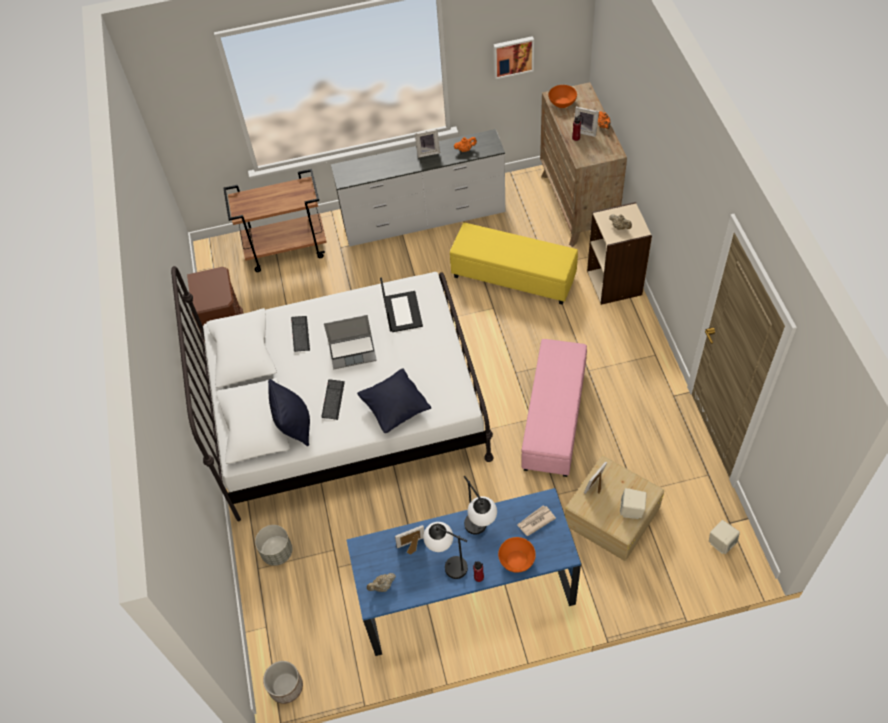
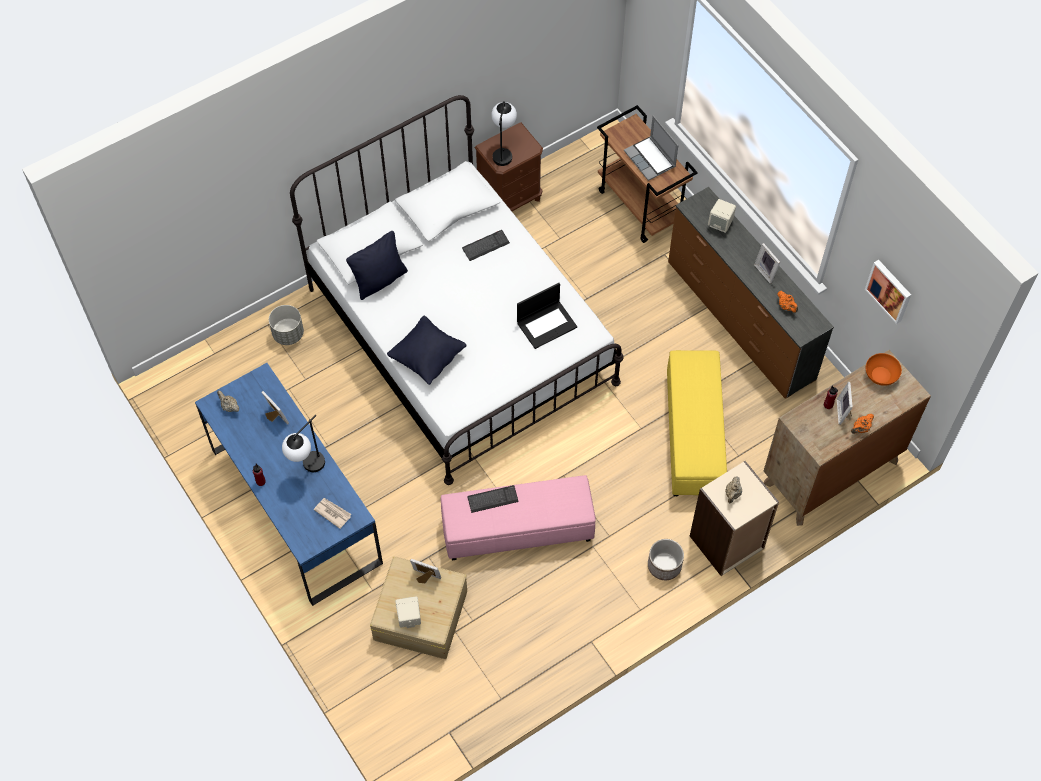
camera: 65 degrees right, 5 degrees up
planter [263,661,303,704] -> planter moved to [648,539,684,580]
keyboard [321,379,345,420] -> keyboard moved to [468,485,519,513]
laptop [324,315,377,369] -> laptop moved to [624,115,678,181]
white dresser [331,129,505,247] -> brown dresser [668,187,834,399]
table lamp [423,522,468,579] -> table lamp moved to [491,101,517,166]
orange bowl [498,537,536,573] -> none
beige speaker [709,520,740,554] -> beige speaker moved to [708,199,736,233]

